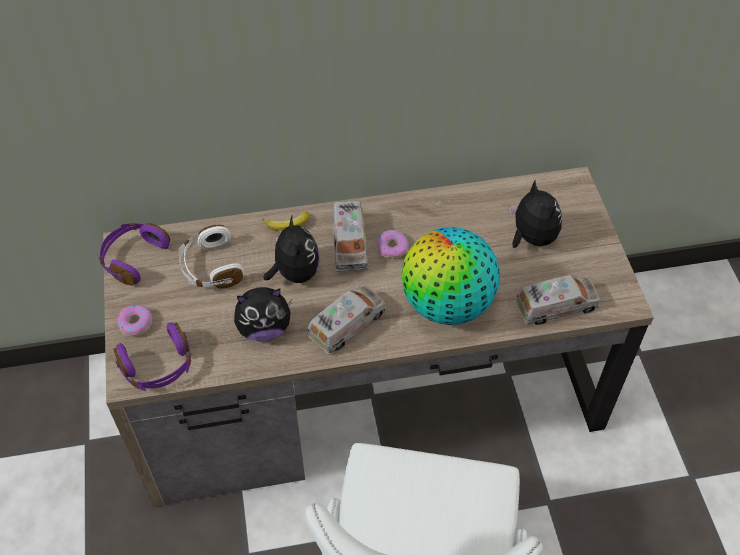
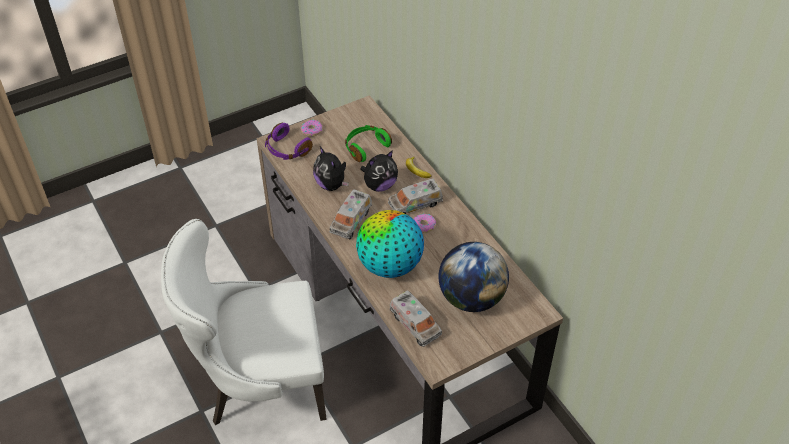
camera: 70 degrees right, 5 degrees down
purple headphones [97,223,170,286] -> none
white headphones [178,224,244,288] -> green headphones [345,125,392,162]
toy truck [308,285,386,355] -> toy truck turned 90 degrees clockwise [329,189,372,239]
plush toy [508,180,562,248] -> globe [438,242,509,312]

